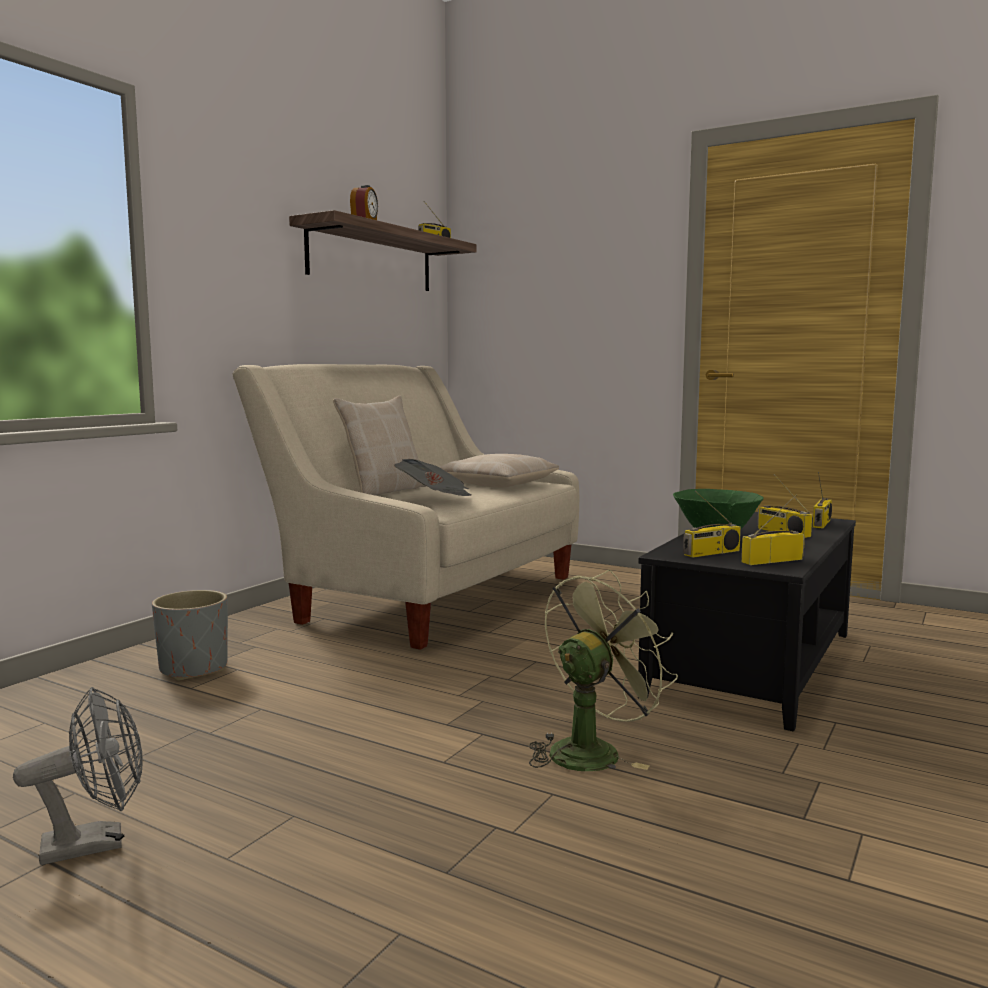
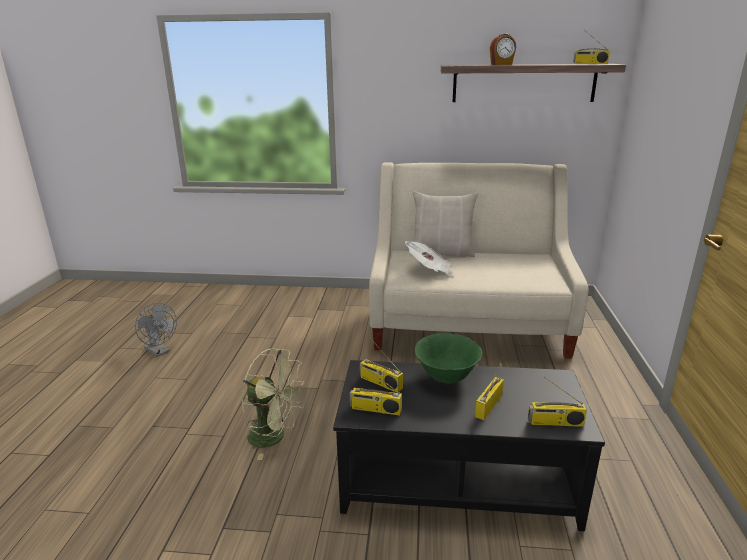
camera: 65 degrees right, 15 degrees up
grey planter [152,590,228,681] -> none
beige pillow [440,454,559,488] -> none
radio [741,494,805,565] -> radio turned 150 degrees clockwise [350,364,402,415]

